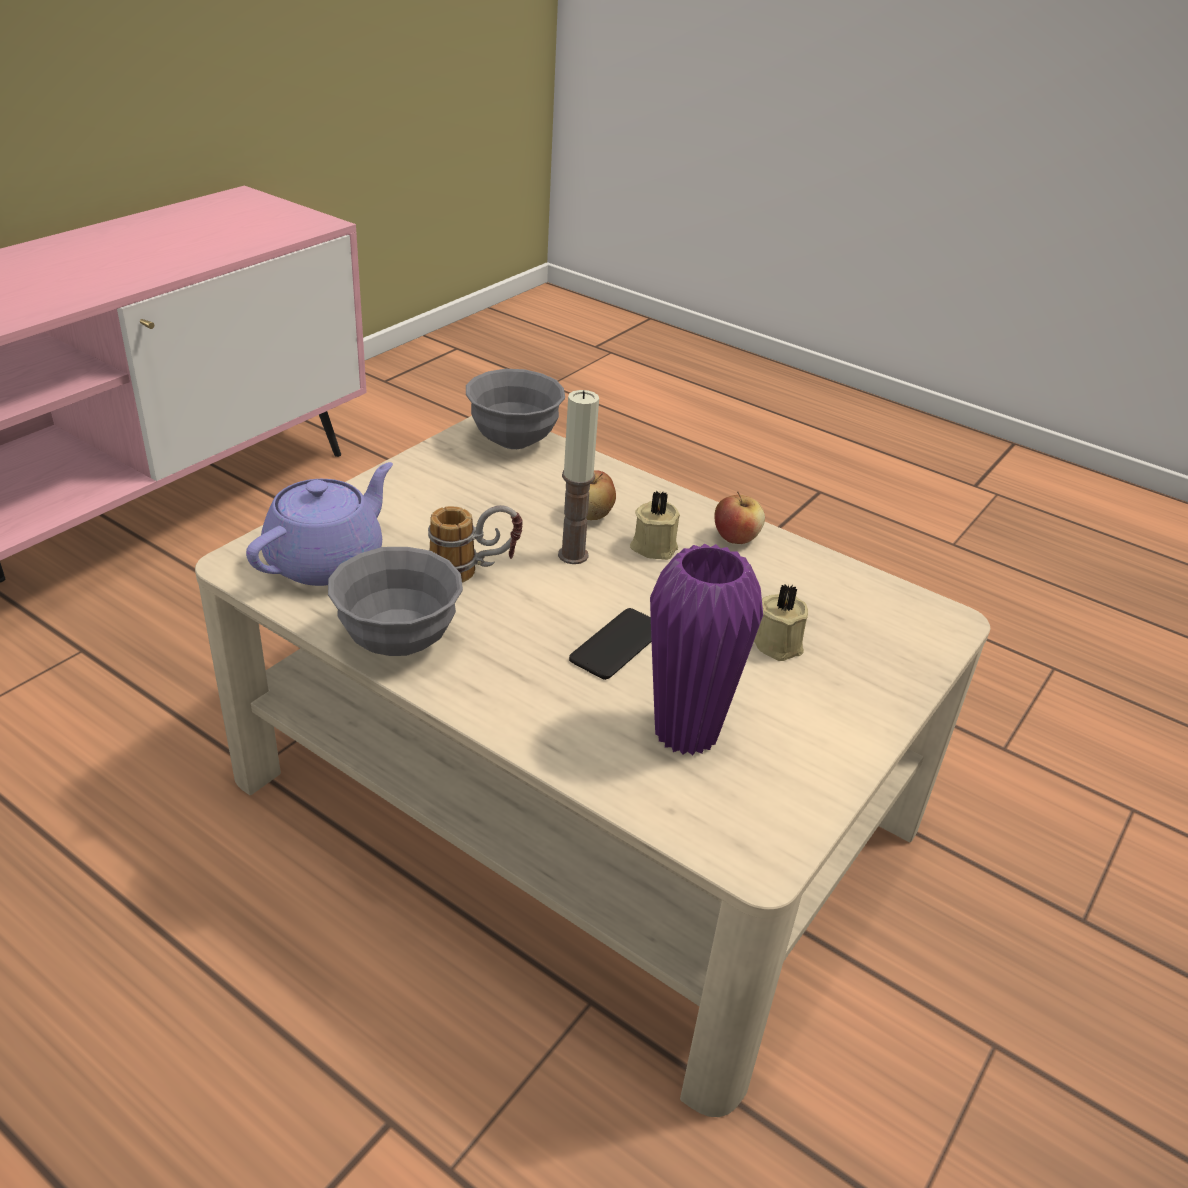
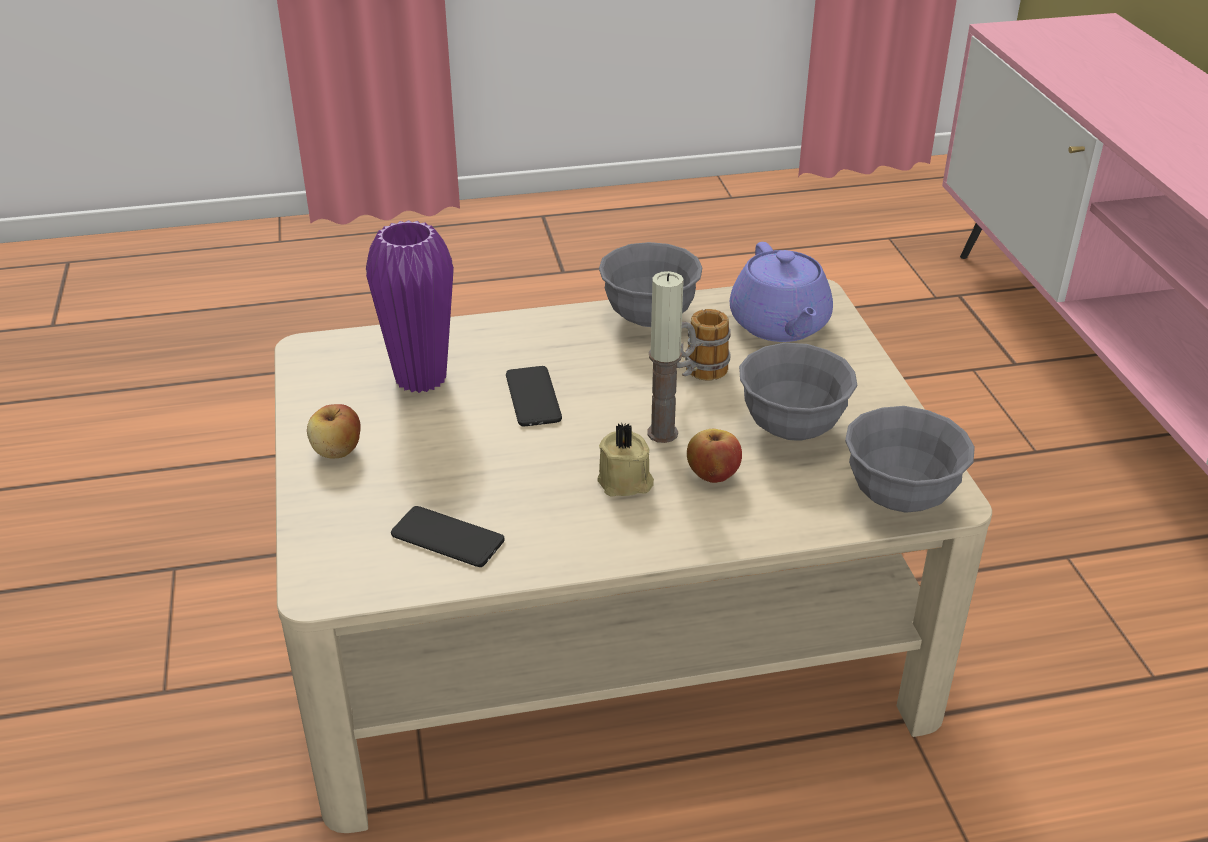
camera: 135 degrees right, 0 degrees up
apple [714,492,765,544] -> apple moved to [307,404,361,458]
beige candle [754,584,808,661] -> none
none -> phone [391,506,505,567]
none -> grey bowl [739,343,857,441]

